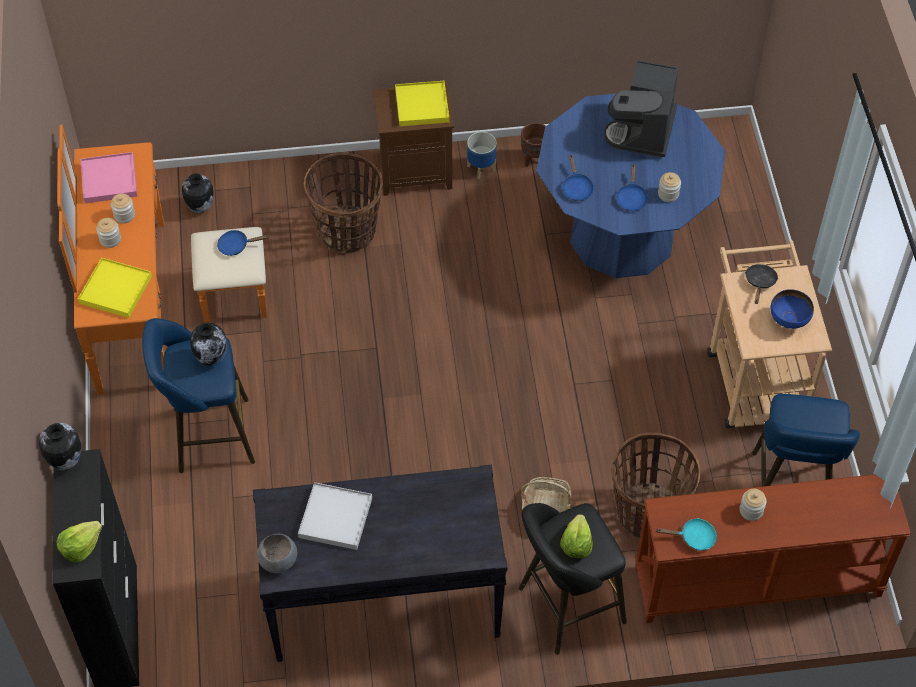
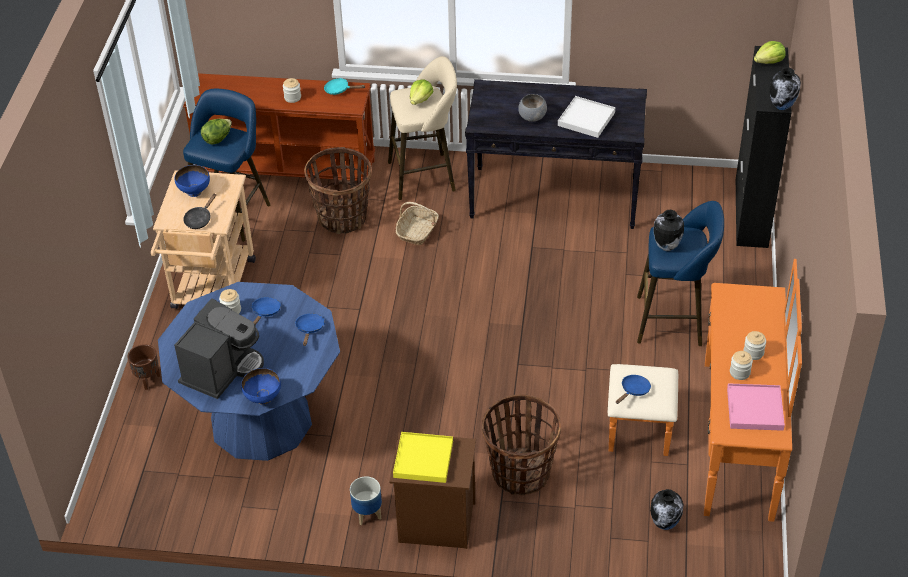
camera: 165 degrees left, 10 degrees down
yellow tray [78,258,152,318] -> none
blue frying pan [217,230,270,256] -> blue frying pan turned 60 degrees counterclockwise [616,375,651,404]
grey bowl [257,534,297,573] -> grey bowl moved to [518,94,547,122]
black stool [519,503,627,655] -> beige stool [388,56,457,200]
brown planter [521,123,546,167] -> brown planter moved to [127,344,160,390]
none -> lettuce [201,119,232,144]
none -> blue bowl [241,368,281,405]

